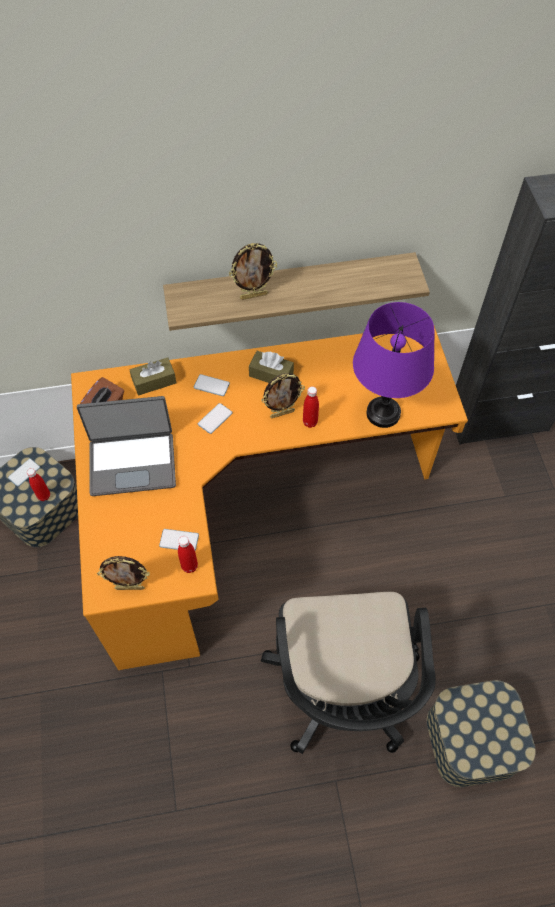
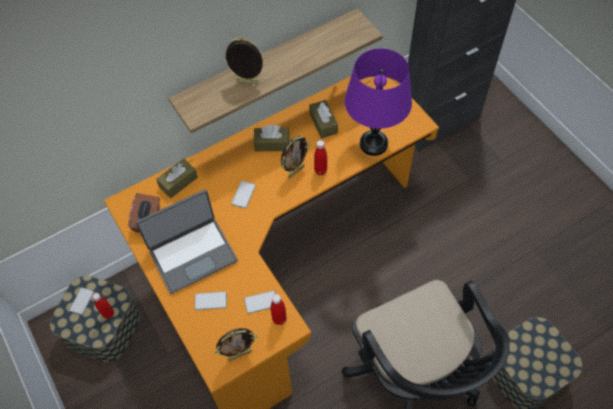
camera: 20 degrees left, 0 degrees up
phone [194,374,230,396] -> phone moved to [195,291,227,310]
picture frame [229,243,277,300] -> picture frame turned 135 degrees counterclockwise [224,36,266,83]
none -> brown tissue box [309,100,338,139]

